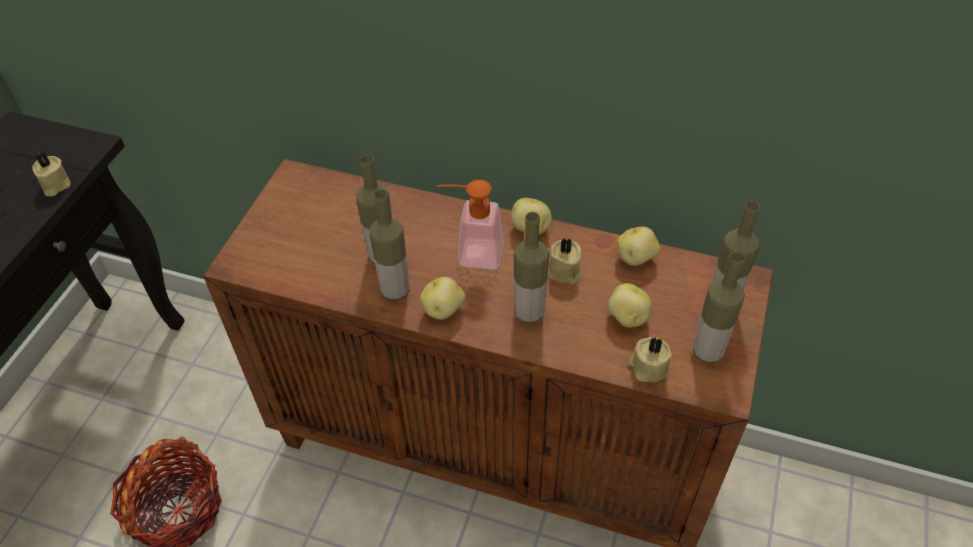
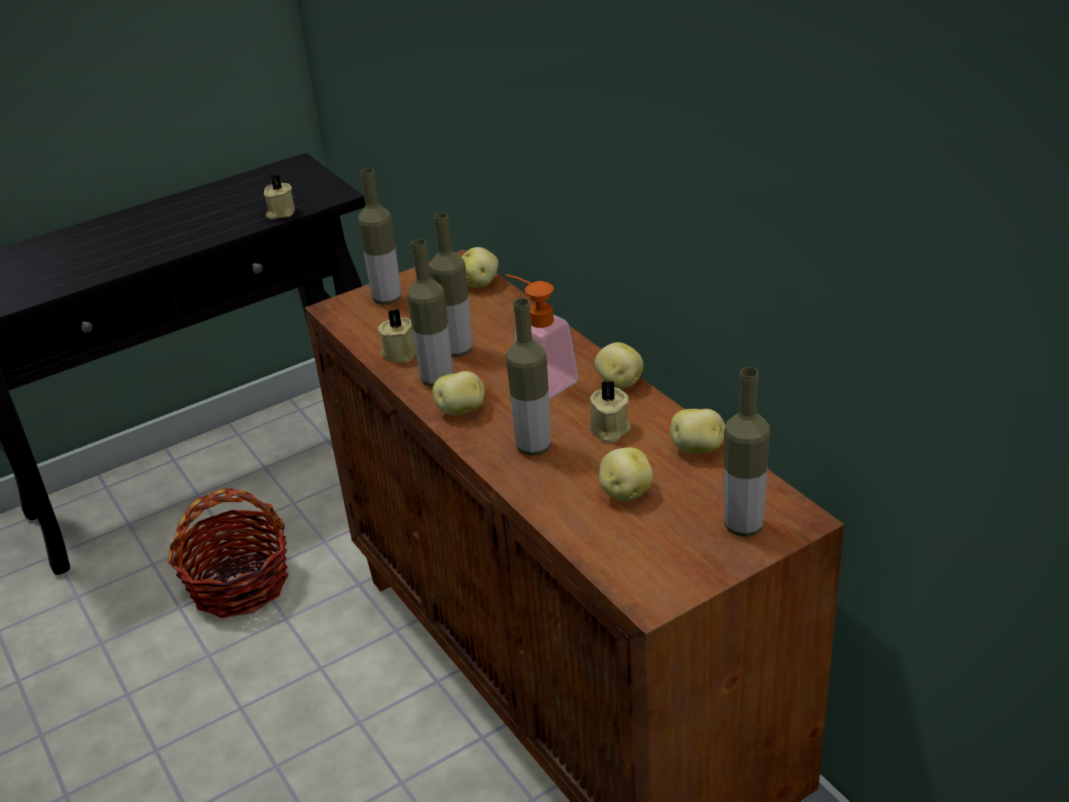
camera: 40 degrees right, 15 degrees down
beige candle [629,337,672,382] -> beige candle moved to [378,309,417,362]
bottle [693,252,745,364] -> bottle moved to [358,168,401,305]
none -> potato [461,247,498,288]

